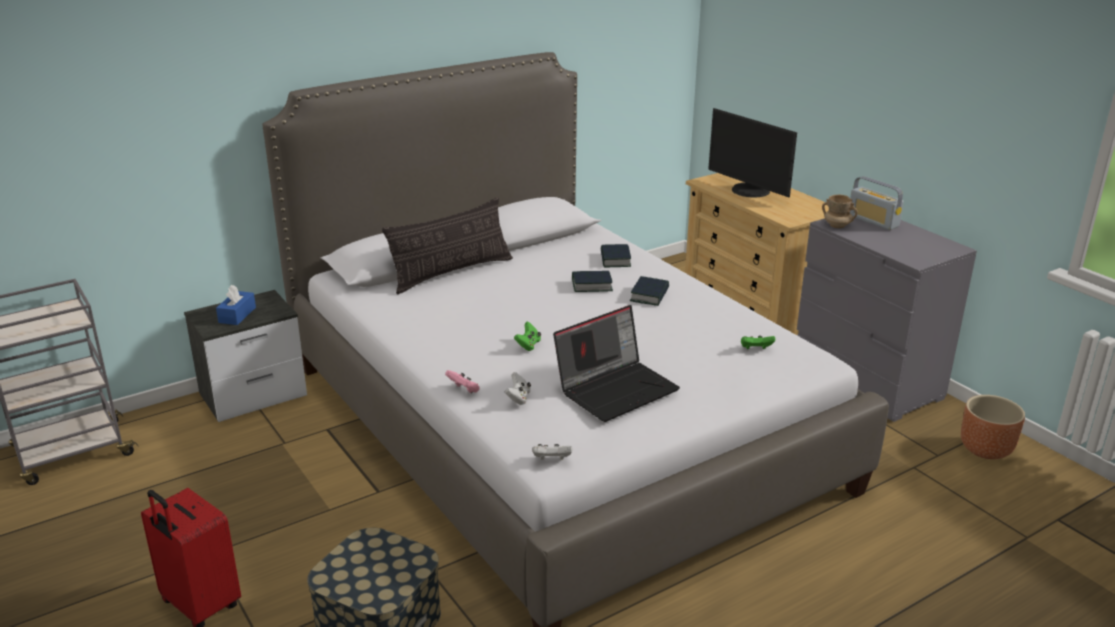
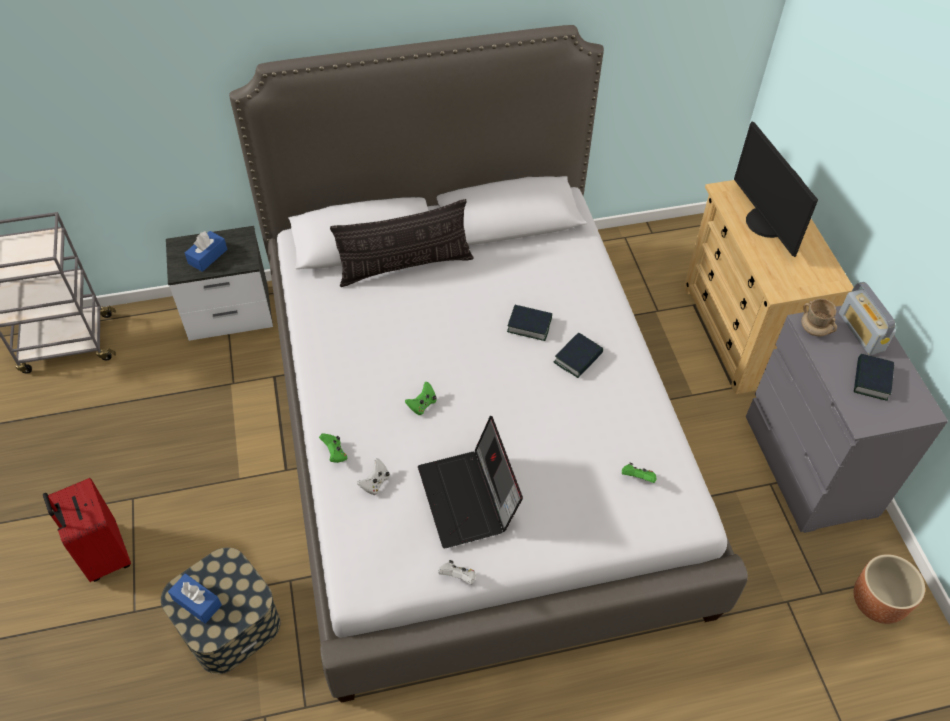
camera: 20 degrees right, 25 degrees up
pink game controller [445,370,480,393] -> green game controller [319,433,347,463]
white game controller [532,444,573,460] -> white game controller moved to [438,560,476,585]
laptop [553,305,680,422] -> laptop turned 90 degrees clockwise [418,416,523,548]
book [601,244,631,268] -> book moved to [854,354,894,401]
none -> blue tissue box [168,573,222,624]

